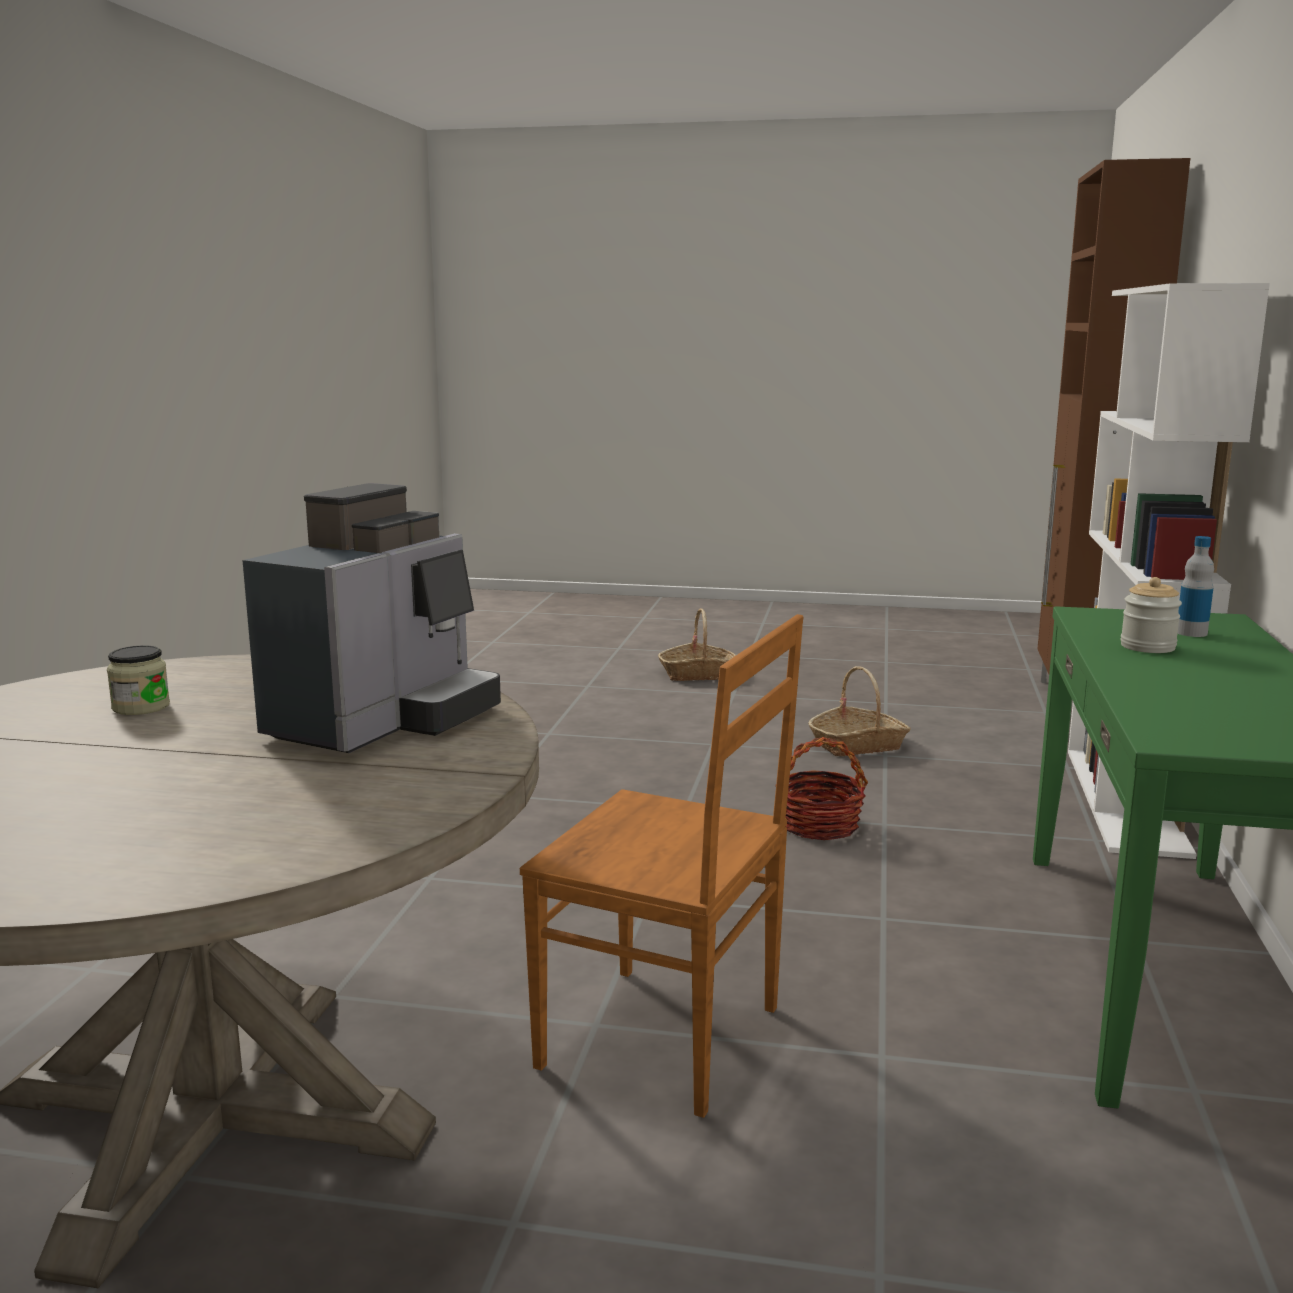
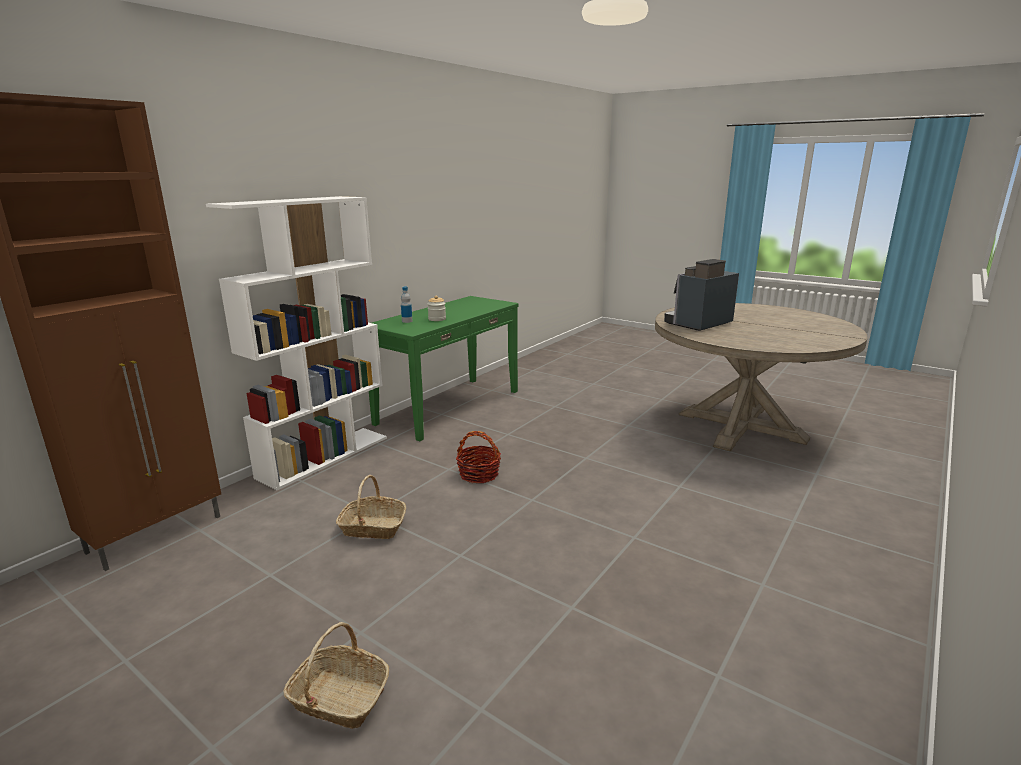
camera: 155 degrees left, 5 degrees up
jar [107,646,170,715] -> none
brown chair [520,614,804,1118] -> none

